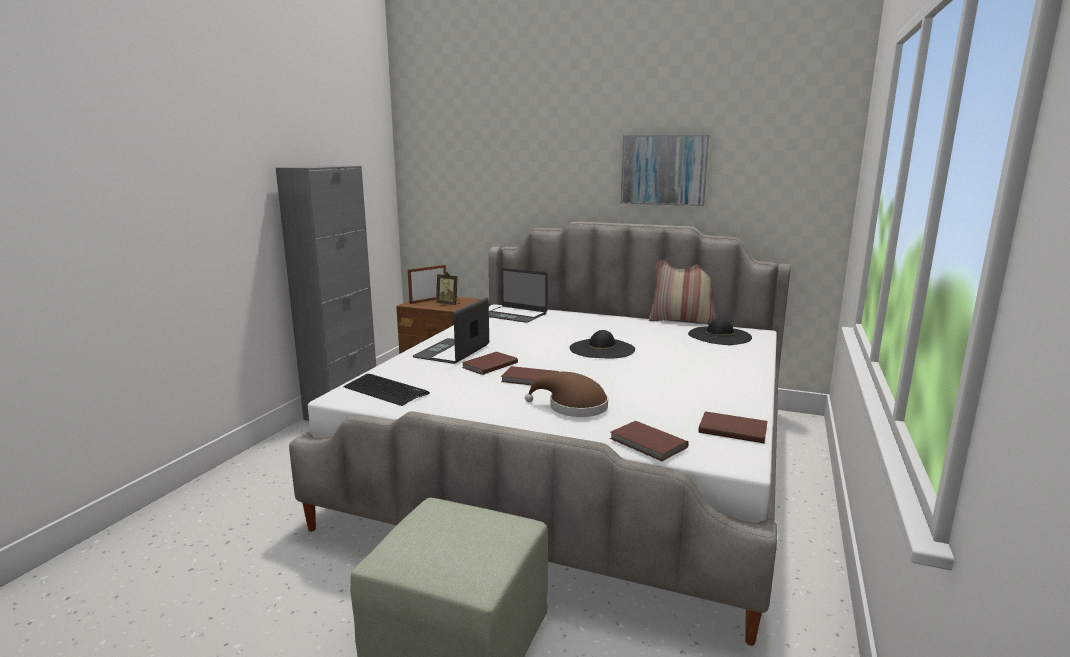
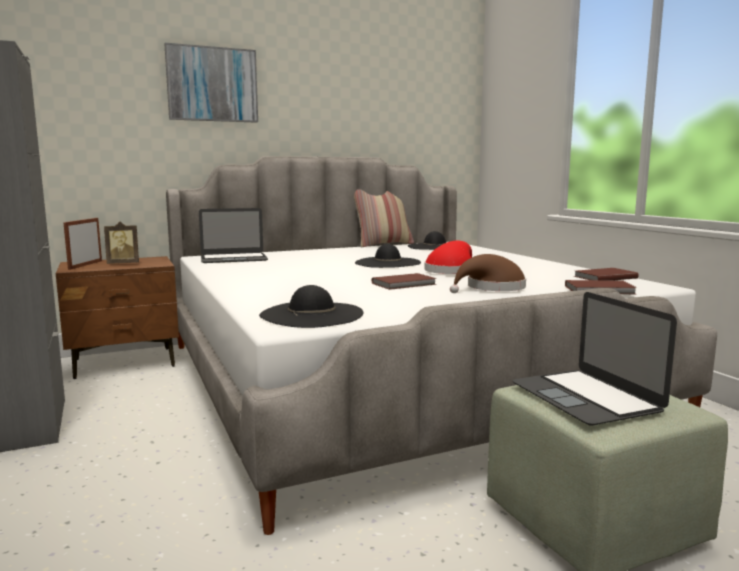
camera: 45 degrees left, 5 degrees down
keyboard [343,374,430,406] -> black hat [259,285,364,328]
laptop [413,297,489,364] -> laptop moved to [512,292,677,425]
brown book [462,352,518,375] -> none
picture [621,135,709,206] -> picture moved to [164,43,258,123]
none -> red hat [424,240,472,274]

